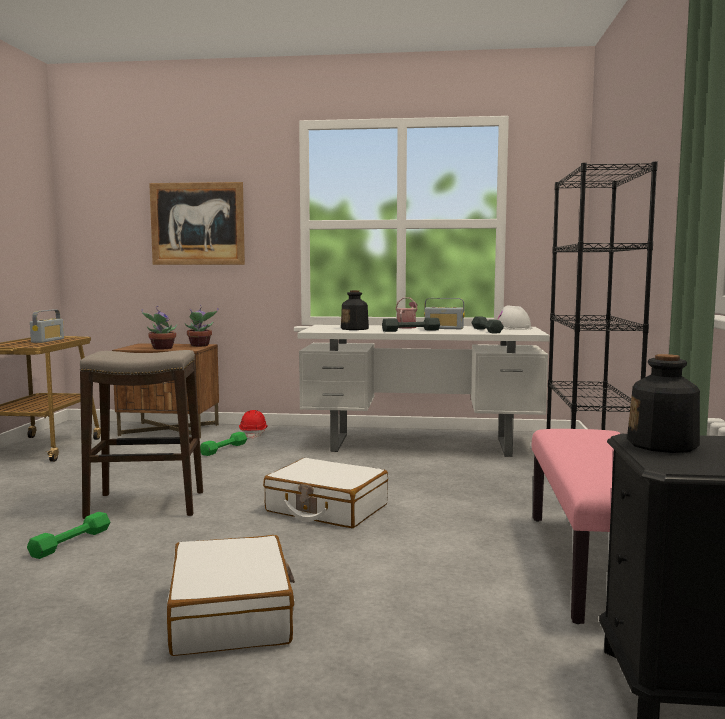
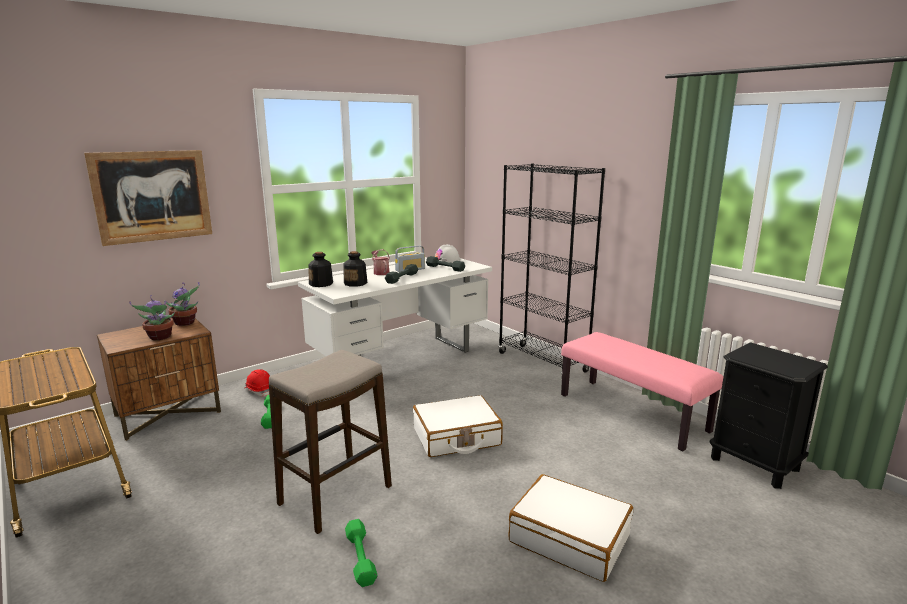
camera: 45 degrees left, 10 degrees up
radio [30,310,64,343] -> none
bottle [627,354,700,453] -> bottle moved to [308,252,333,287]

